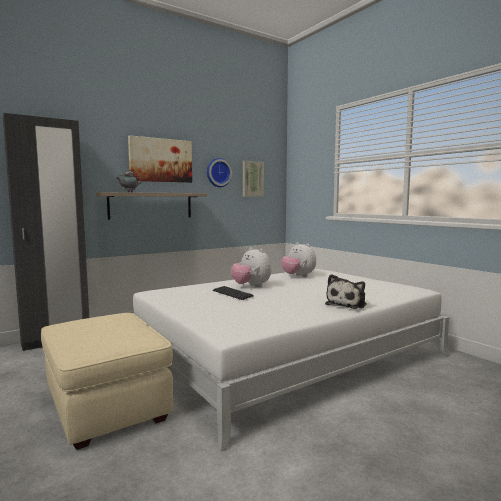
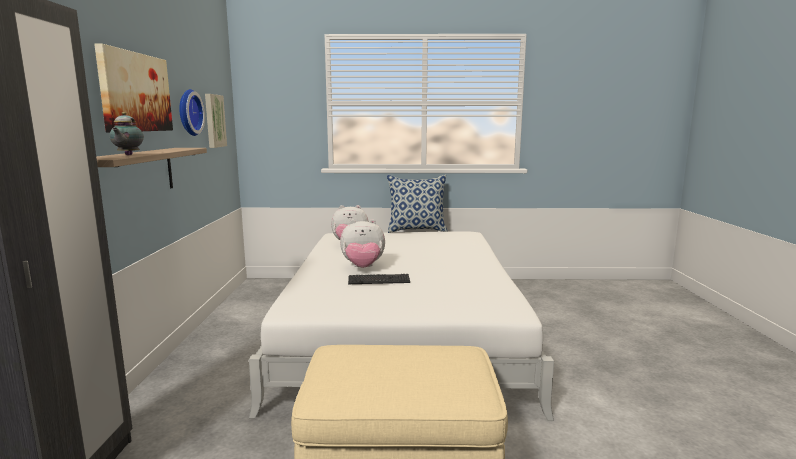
camera: 55 degrees left, 5 degrees up
plush toy [325,274,367,309] -> none
none -> pillow [387,174,448,233]

